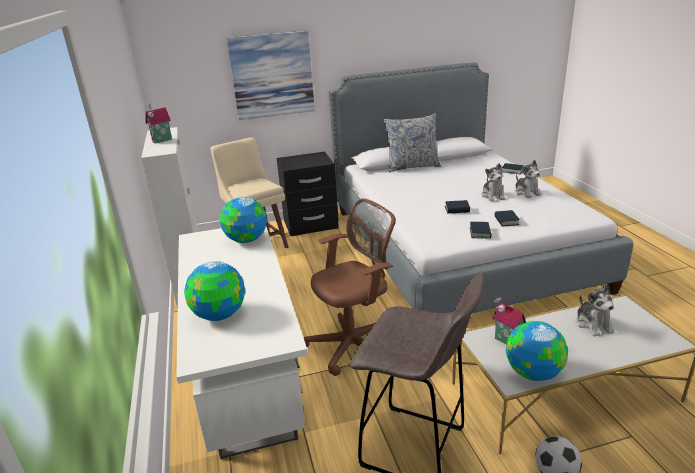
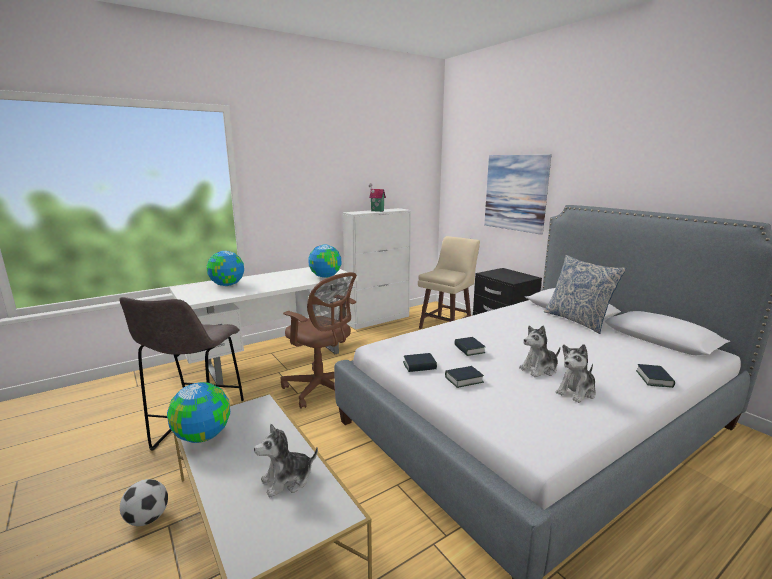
camera: 70 degrees right, 10 degrees down
toy house [493,296,526,344] -> none

